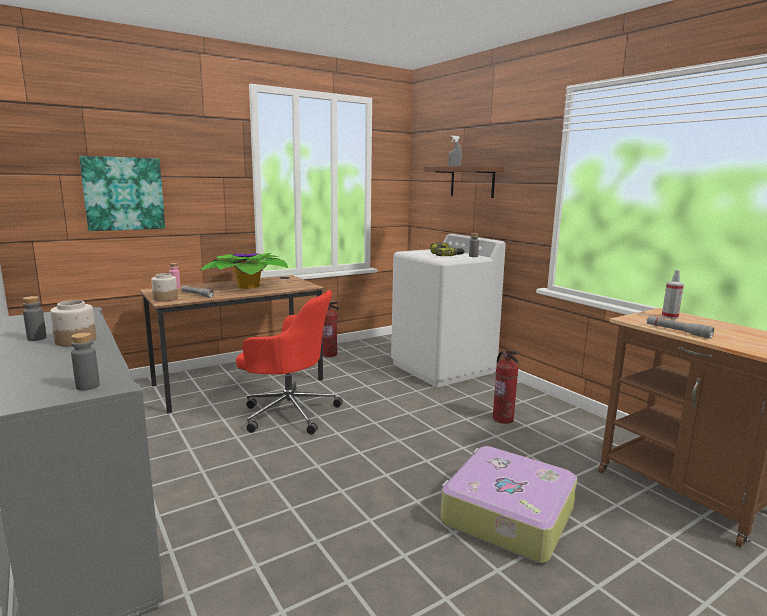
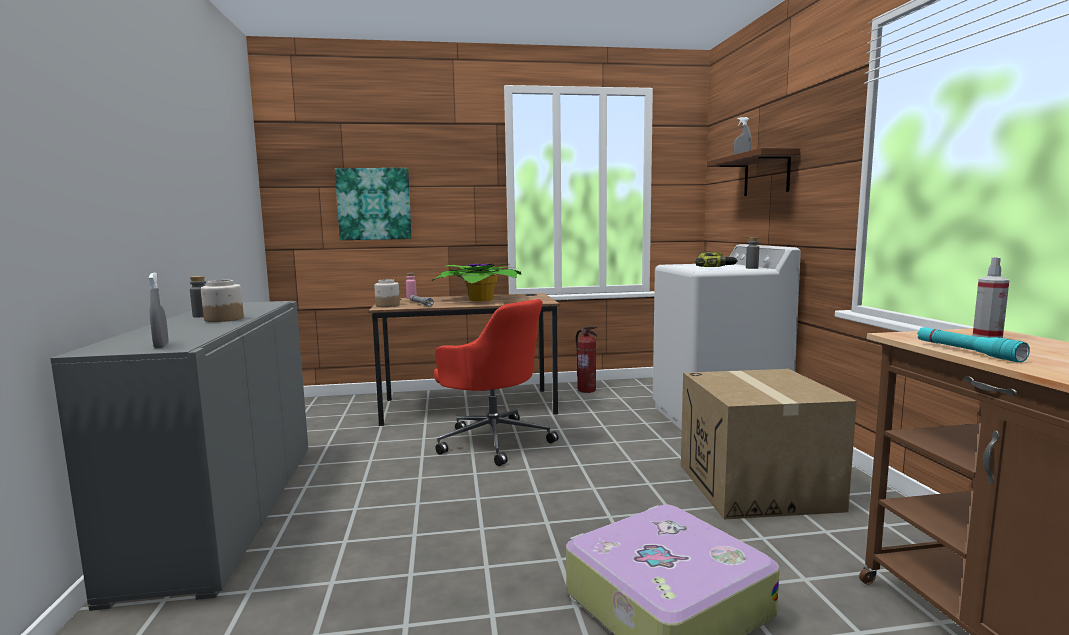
camera: 25 degrees right, 5 degrees down
grey bottle [71,333,100,391] -> grey spray bottle [149,273,169,348]
fire extinguisher [493,350,519,424] -> cardboard box [681,369,857,519]
grey flashlight [646,316,714,338] -> turquoise flashlight [917,327,1030,362]

